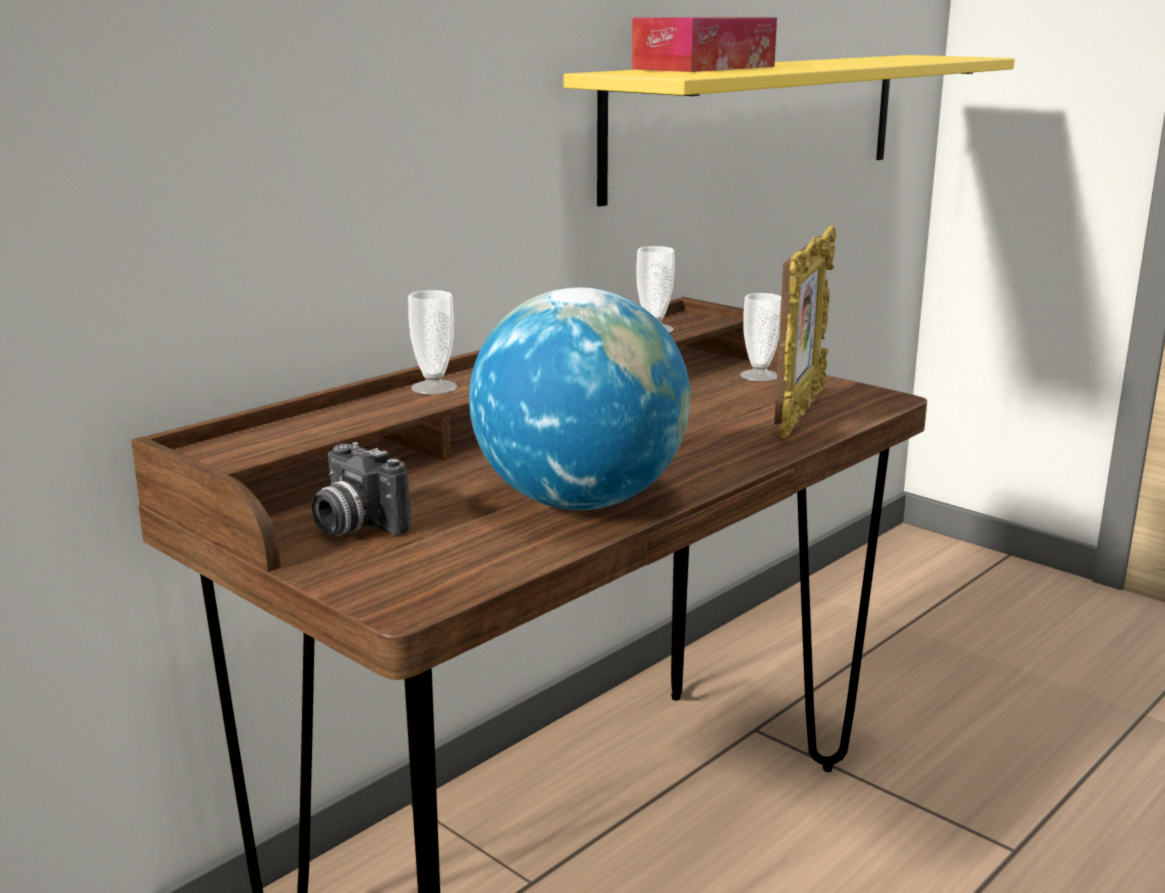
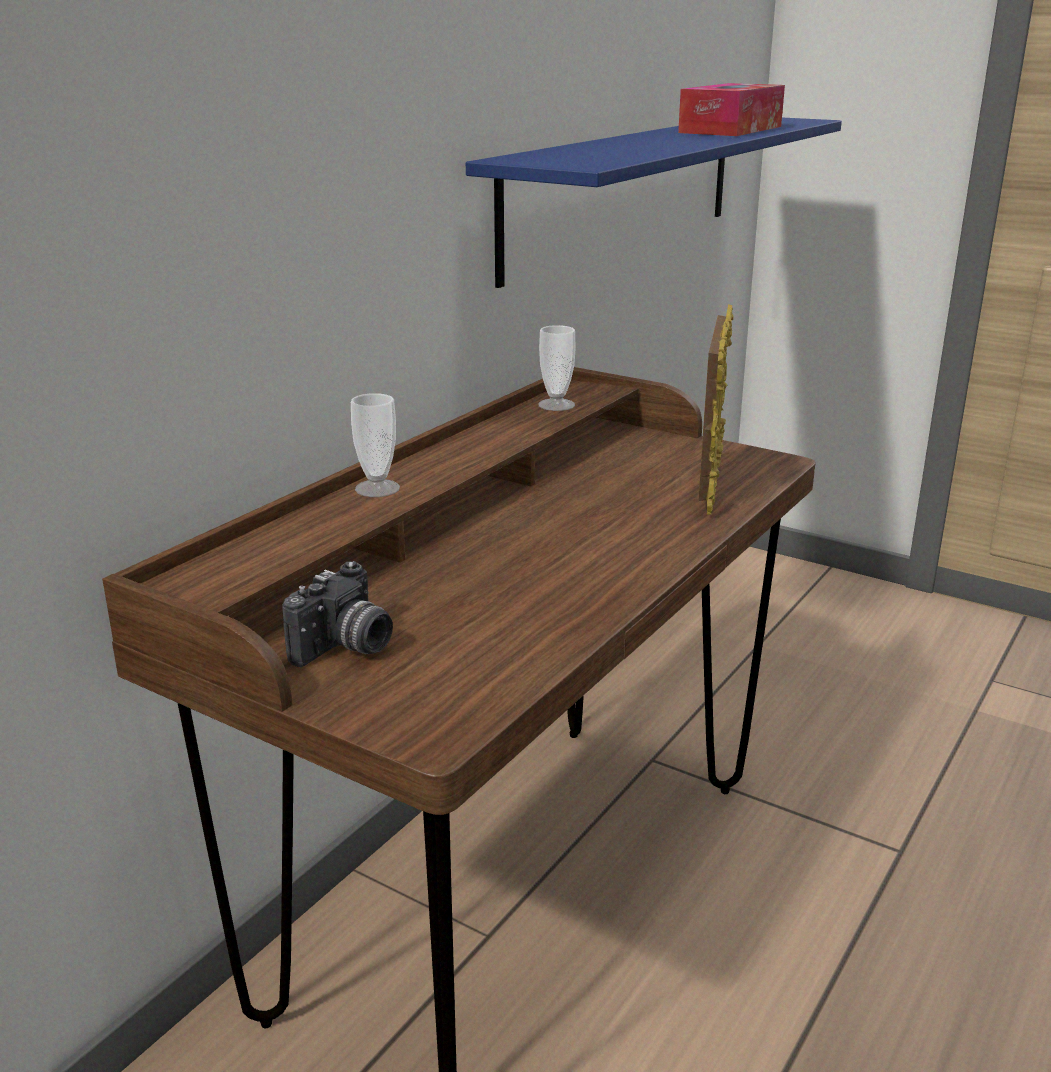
camera: 10 degrees left, 5 degrees up
camera [311,442,411,536] -> camera turned 90 degrees counterclockwise [282,561,393,667]
globe [469,287,690,510] -> none
yellow shelf [563,55,1015,206] -> blue shelf [466,118,842,288]
tissue box [632,17,777,72] -> tissue box moved to [678,83,785,136]
cup [740,293,781,381] -> none

